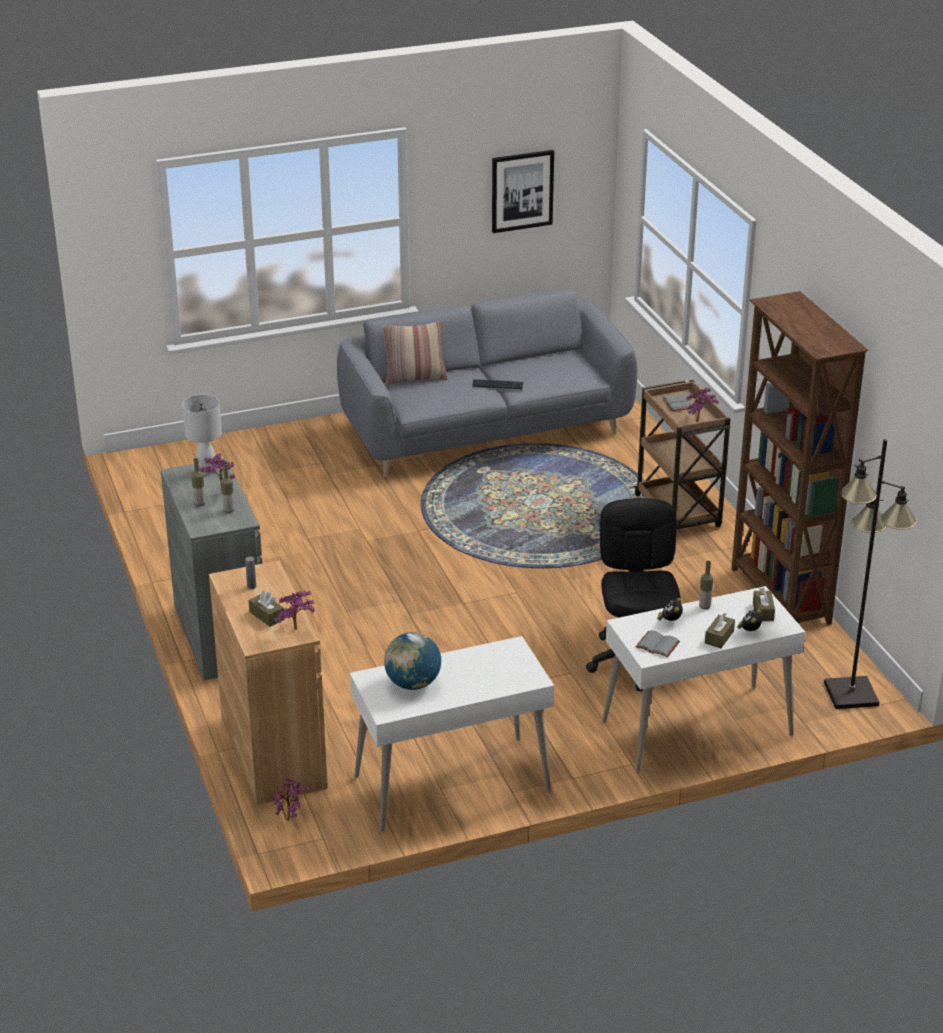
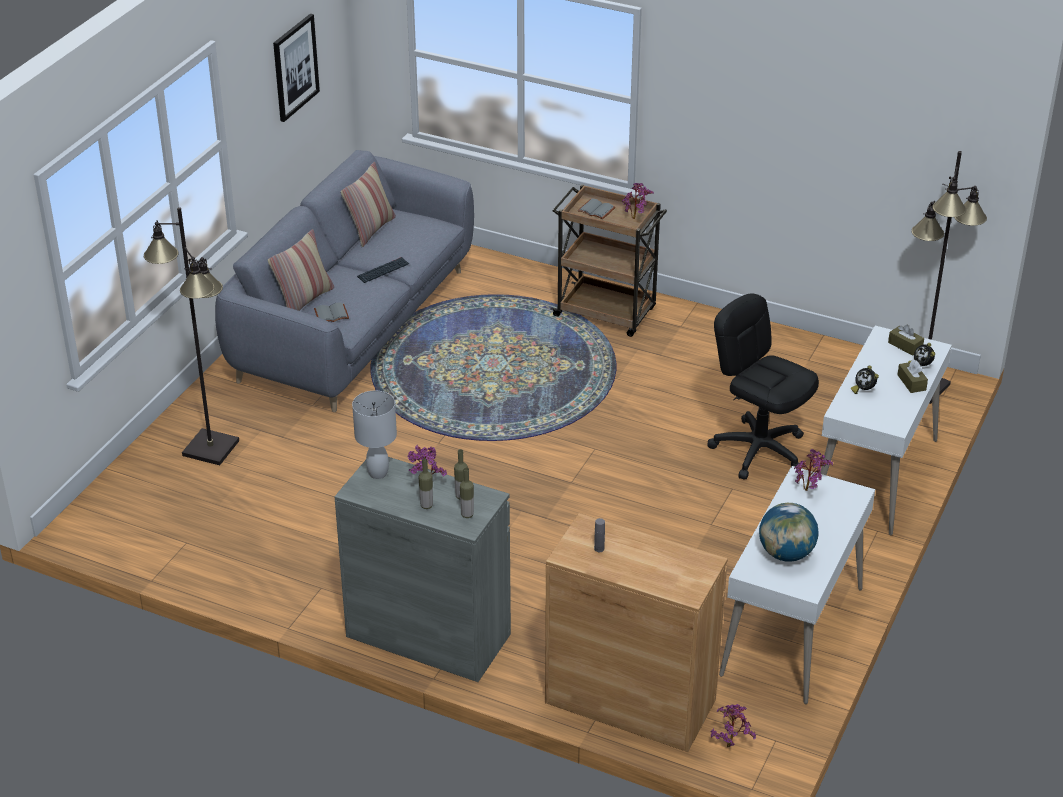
camera: 45 degrees left, 5 degrees up
brown tissue box [249,591,285,627] -> none
potted plant [274,591,315,630] -> potted plant moved to [794,449,833,491]
grey book [636,630,680,658] -> grey book moved to [314,303,349,322]
bottle [699,561,714,609] -> bottle moved to [460,467,474,518]
brown bookcase [731,291,869,625] -> none
none -> black floor lamp [144,207,239,465]
none -> pillow [341,162,396,247]

